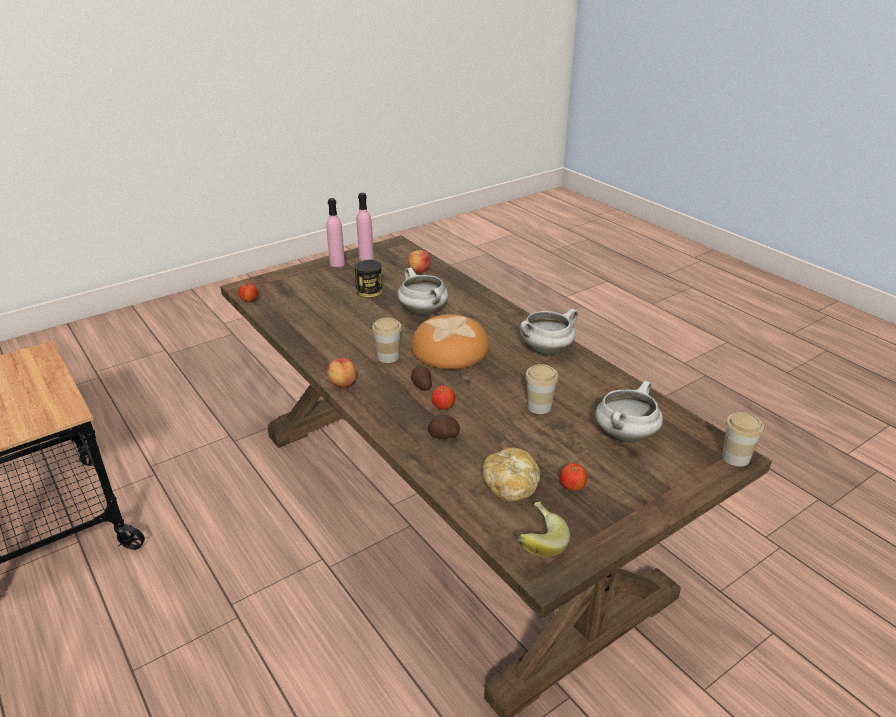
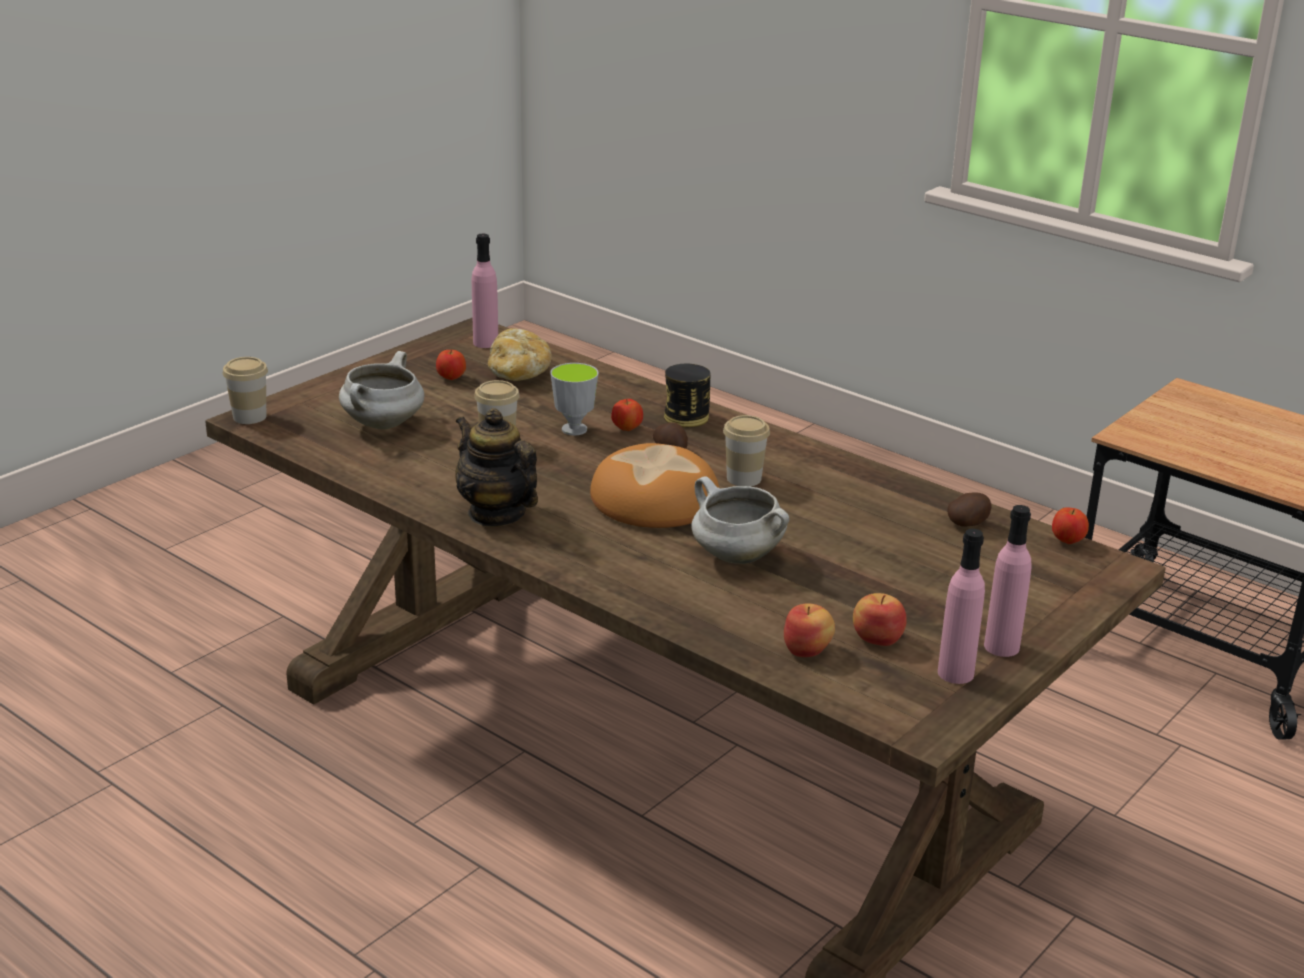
camera: 165 degrees right, 5 degrees down
apple [327,358,357,388] -> apple moved to [853,593,907,646]
can [355,260,383,298] -> can moved to [664,364,710,428]
potato [428,414,460,439] -> potato moved to [948,493,992,527]
banana [518,502,570,556] -> pink bottle [472,234,498,348]
white cooking pot [520,309,578,356] -> teapot [455,408,538,527]
none -> cup [550,363,599,435]

